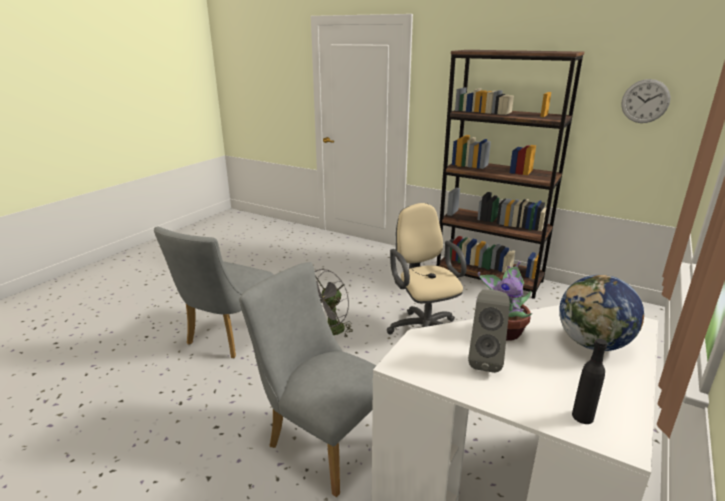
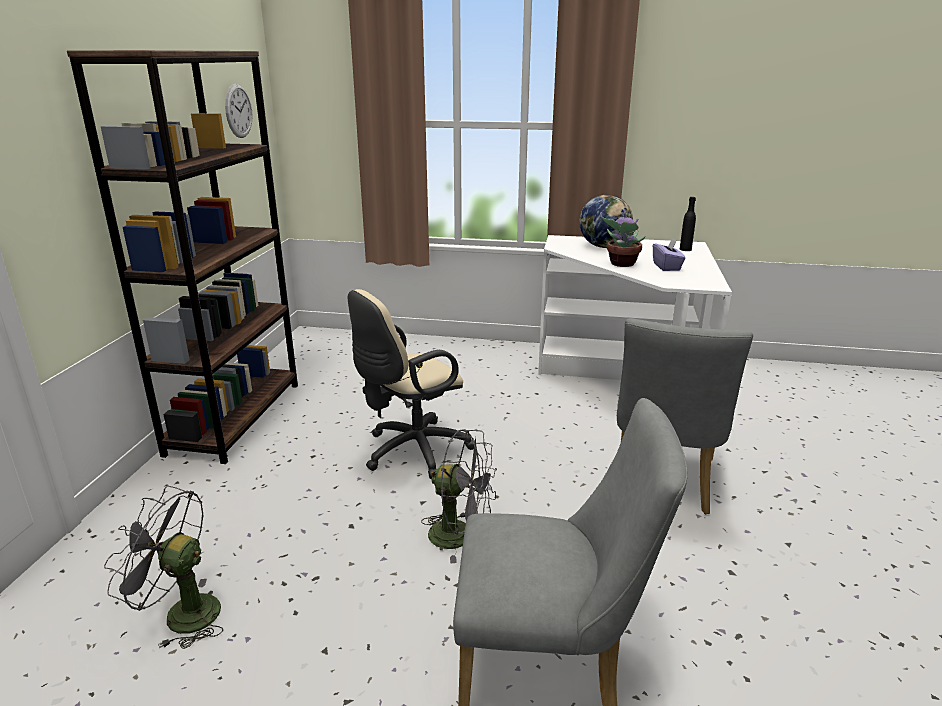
camera: 110 degrees left, 0 degrees up
grey speaker [468,290,510,373] -> purple tissue box [653,238,686,271]
none -> grey fan [104,486,223,649]

